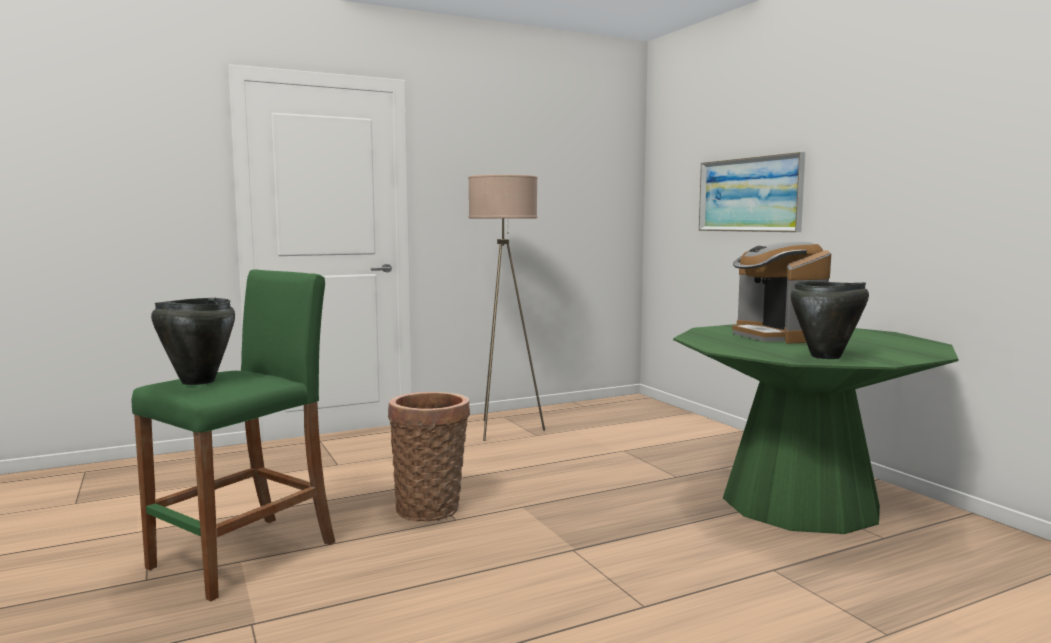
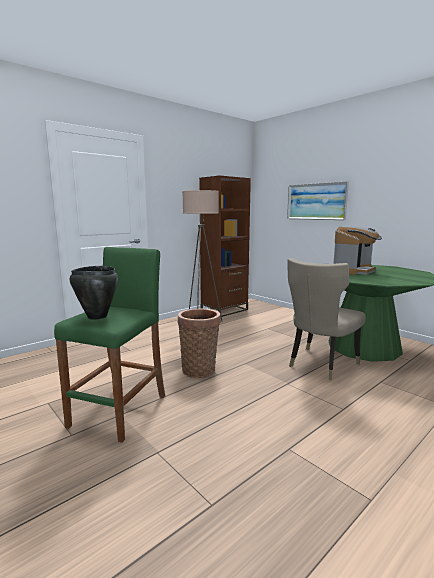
camera: 15 degrees left, 5 degrees up
coffee machine [732,241,831,344] -> coffee machine turned 105 degrees counterclockwise [333,226,382,275]
black cooking pot [790,281,869,359] -> none
none -> brown bookcase [199,175,251,317]
none -> beige chair [288,258,366,380]

